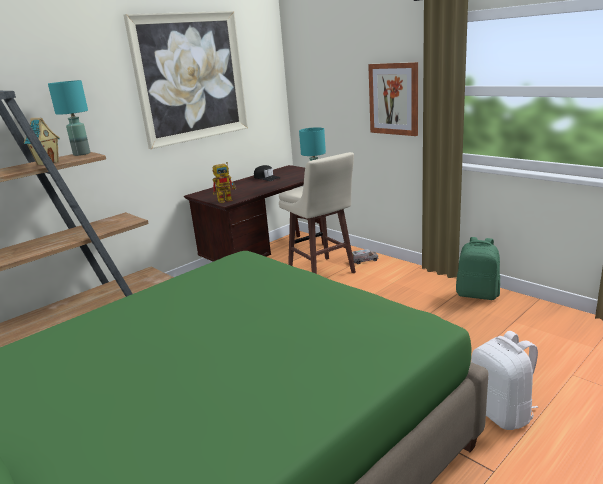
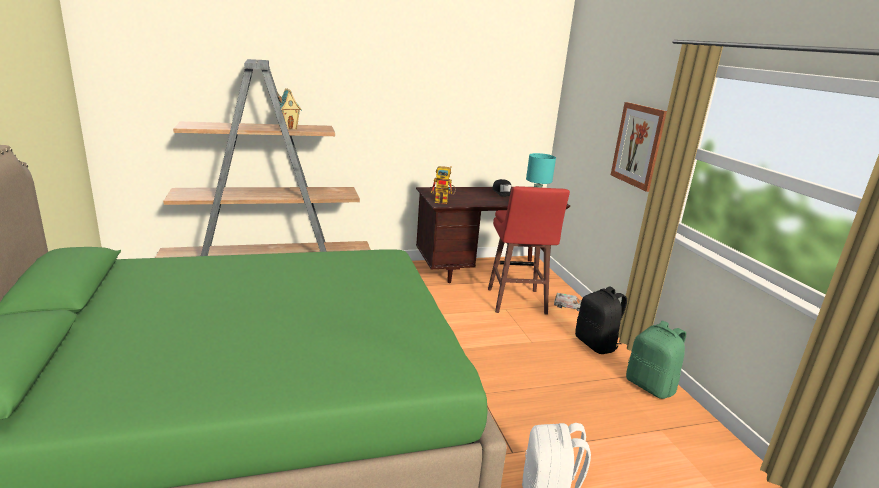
camera: 25 degrees right, 0 degrees up
turquoise table lamp [48,80,90,156] -> none
picture [124,11,248,149] -> none
beige stool [279,152,356,274] -> red stool [488,186,570,315]
none -> black backpack [575,287,627,354]

